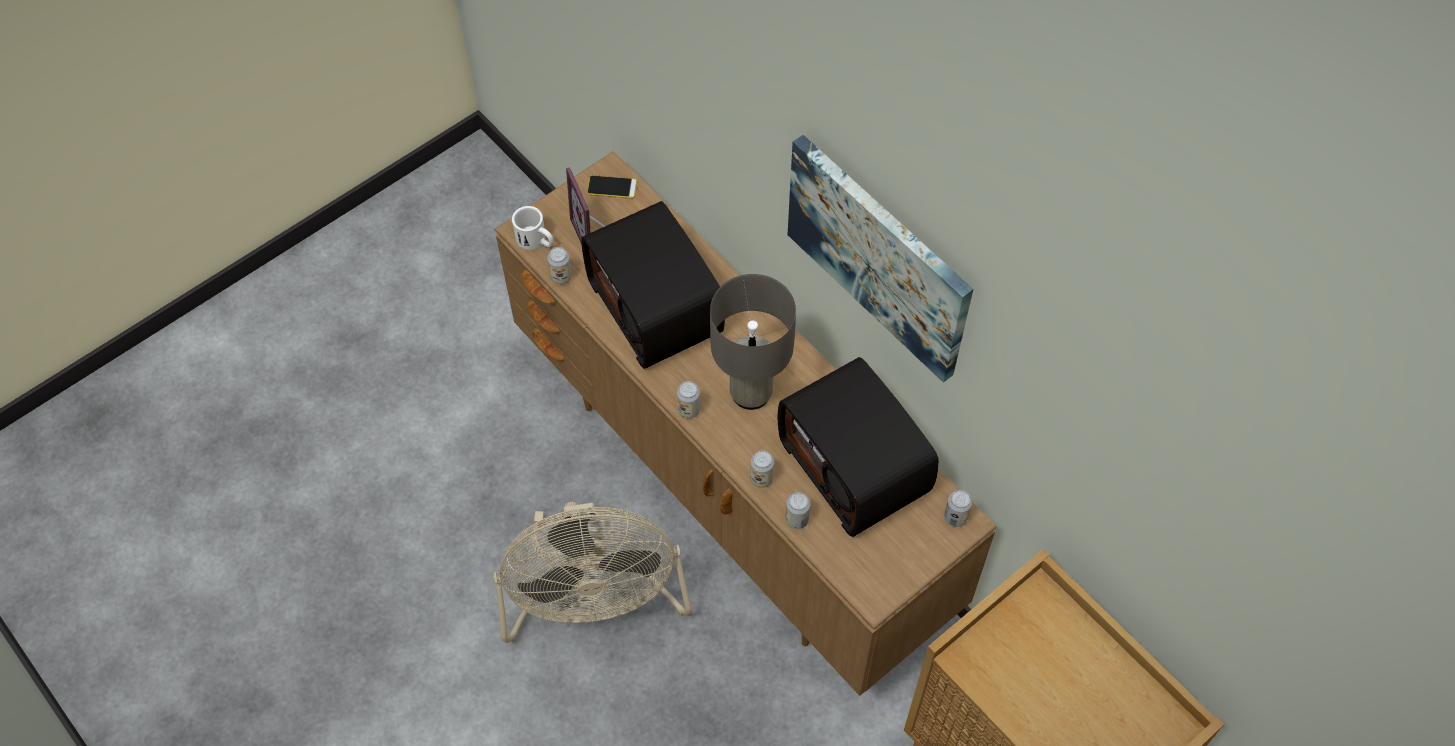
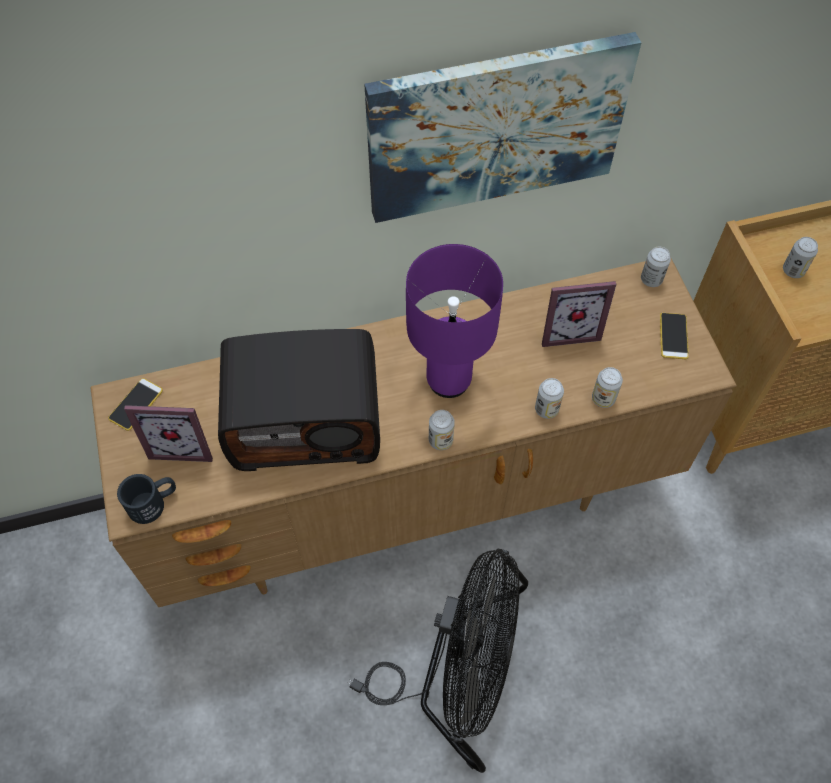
camera: 65 degrees left, 0 degrees up
beige fan [494,502,692,643] -> black fan [348,549,528,773]
white mug [512,206,554,250] -> black mug [117,474,176,524]
can [547,247,572,284] -> can moved to [783,237,818,278]
grey table lamp [710,274,796,410] -> purple table lamp [406,244,503,398]
radio [778,357,939,537] -> picture frame [542,281,616,347]
none -> phone [660,313,689,359]

